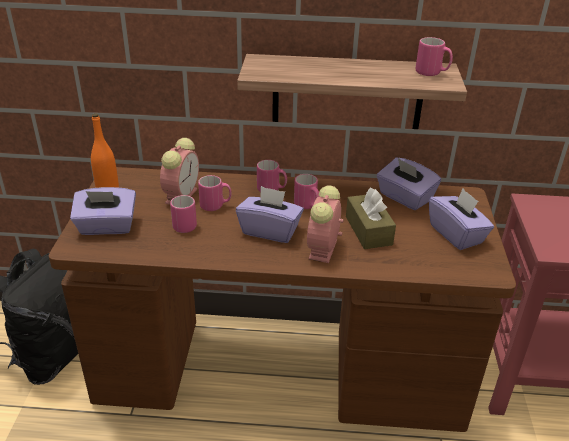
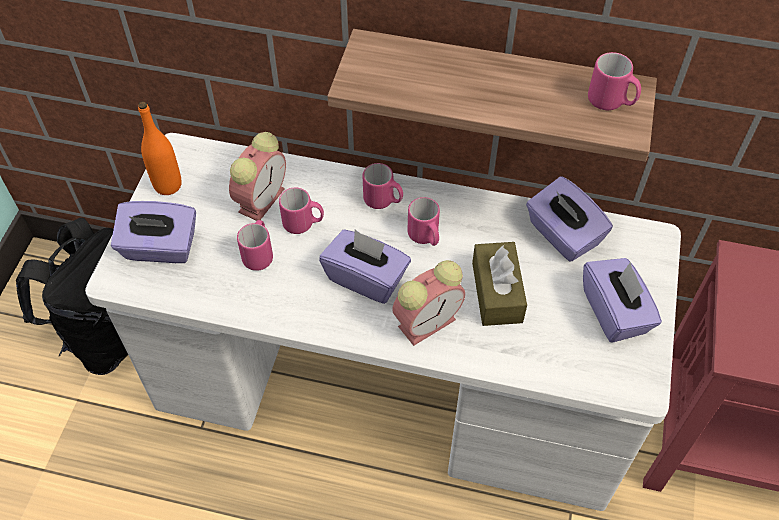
camera: 10 degrees right, 20 degrees up
brown desk [49,167,516,432] -> white desk [85,133,681,511]
alarm clock [307,186,344,263] -> alarm clock turned 150 degrees counterclockwise [392,260,465,346]

